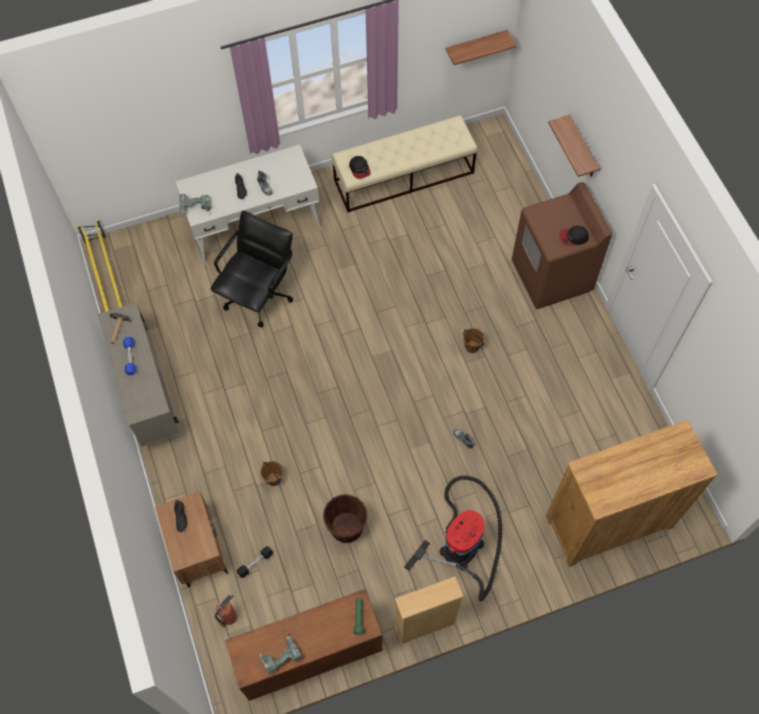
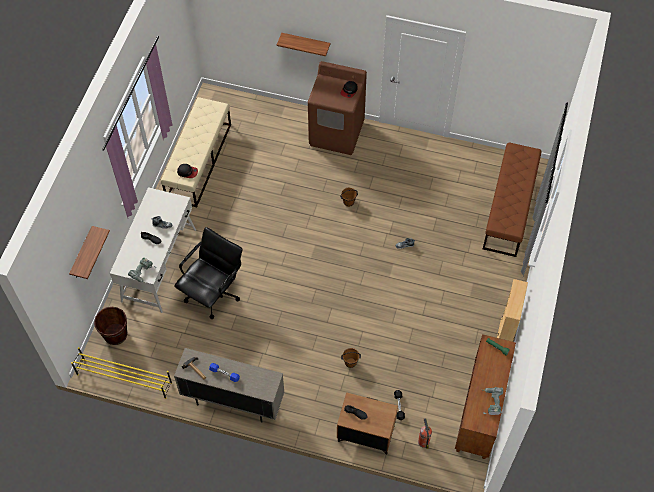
camera: 55 degrees left, 5 degrees down
black office chair [210,211,293,327] -> black office chair turned 60 degrees clockwise [174,227,242,319]
brown bucket [323,494,368,543] -> brown bucket moved to [94,307,127,345]
vacuum cleaner [404,475,502,601] -> none
shelf [446,30,516,65] -> shelf moved to [69,226,110,279]
brown dresser [546,420,718,567] -> brown bench [483,142,542,257]

